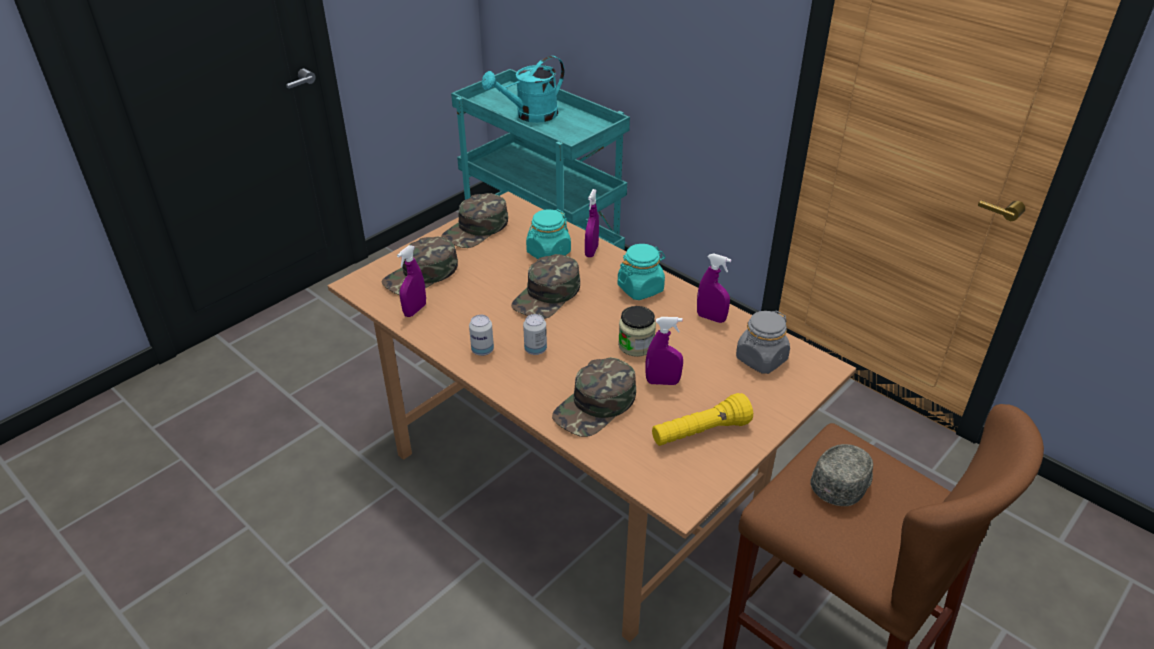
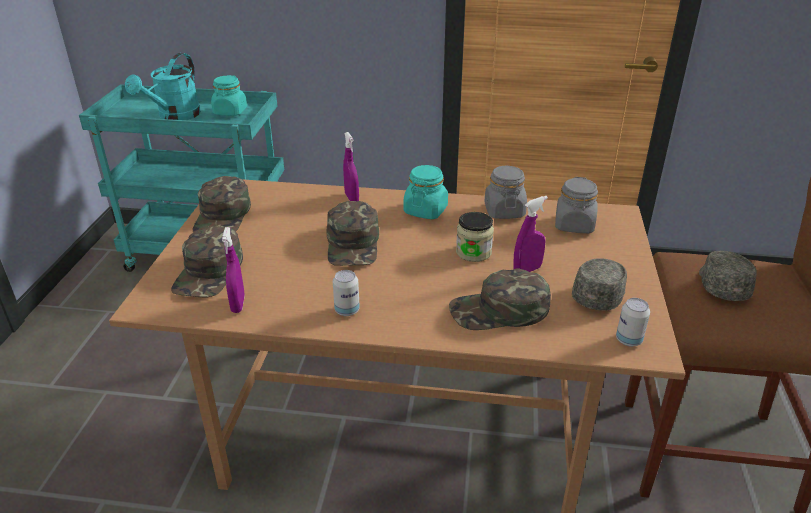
camera: 35 degrees left, 5 degrees down
can [523,314,547,355] -> can moved to [616,298,650,347]
turquoise jar [526,209,571,259] -> turquoise jar moved to [211,75,247,116]
green cap [552,357,636,437] -> green cap turned 75 degrees clockwise [449,268,551,330]
yellow flashlight [652,393,753,446] -> grey cap [572,258,627,311]
purple spray bottle [697,253,731,323] -> grey jar [485,166,527,219]

